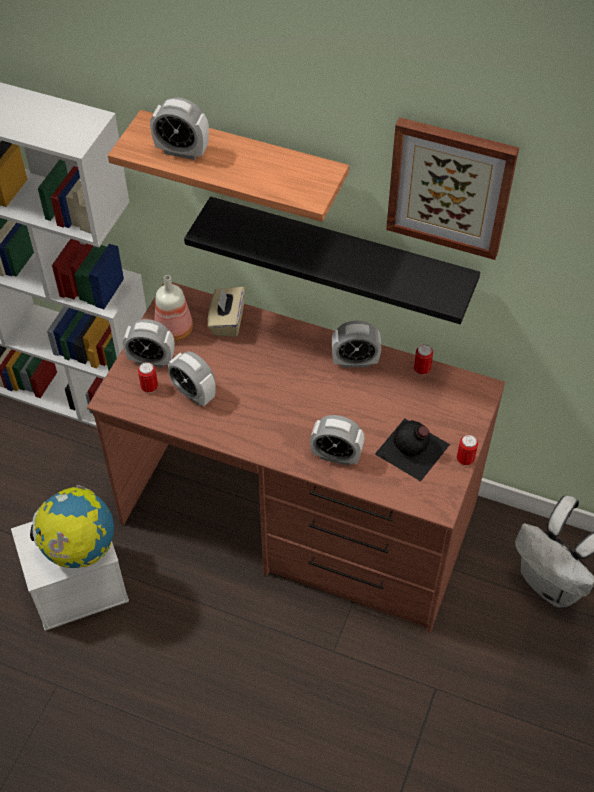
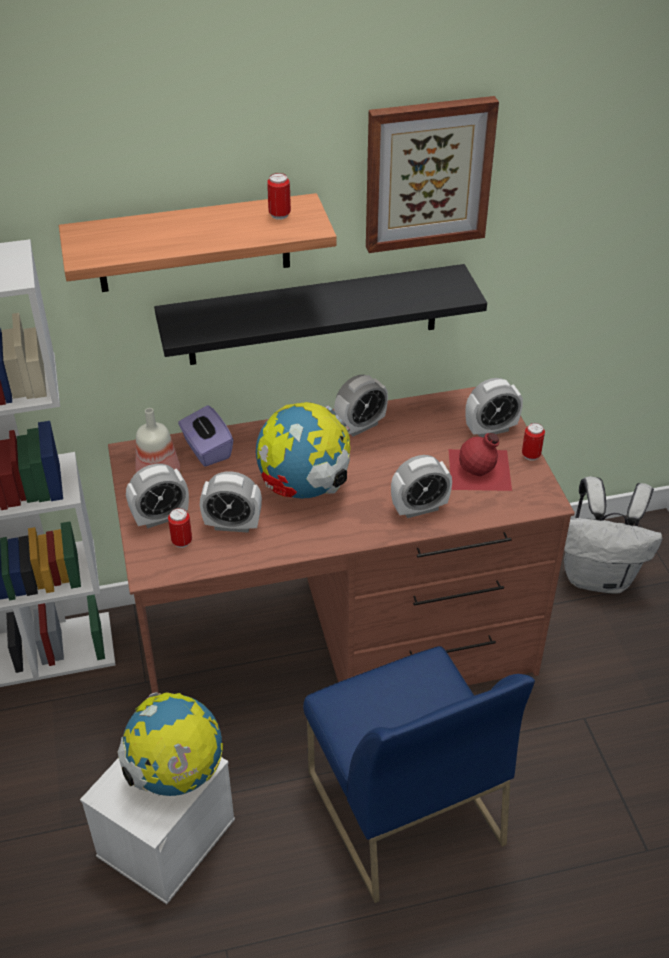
camera: 35 degrees left, 10 degrees down
alarm clock [150,97,209,160] -> alarm clock moved to [466,378,523,437]
beige tissue box [208,287,245,337] -> purple tissue box [178,405,233,467]
black bottle [375,418,450,482] -> red bottle [448,433,512,491]
can [414,345,433,375] -> can moved to [267,173,291,220]
none -> globe [256,402,351,499]
none -> blue chair [303,646,535,903]

